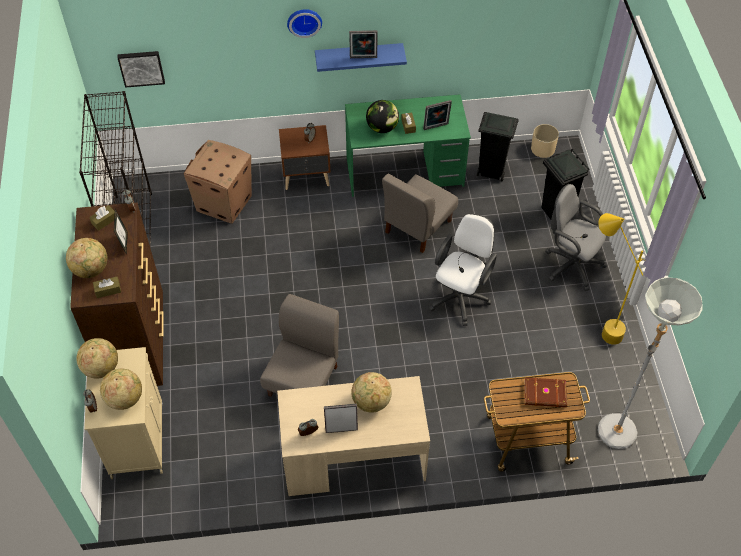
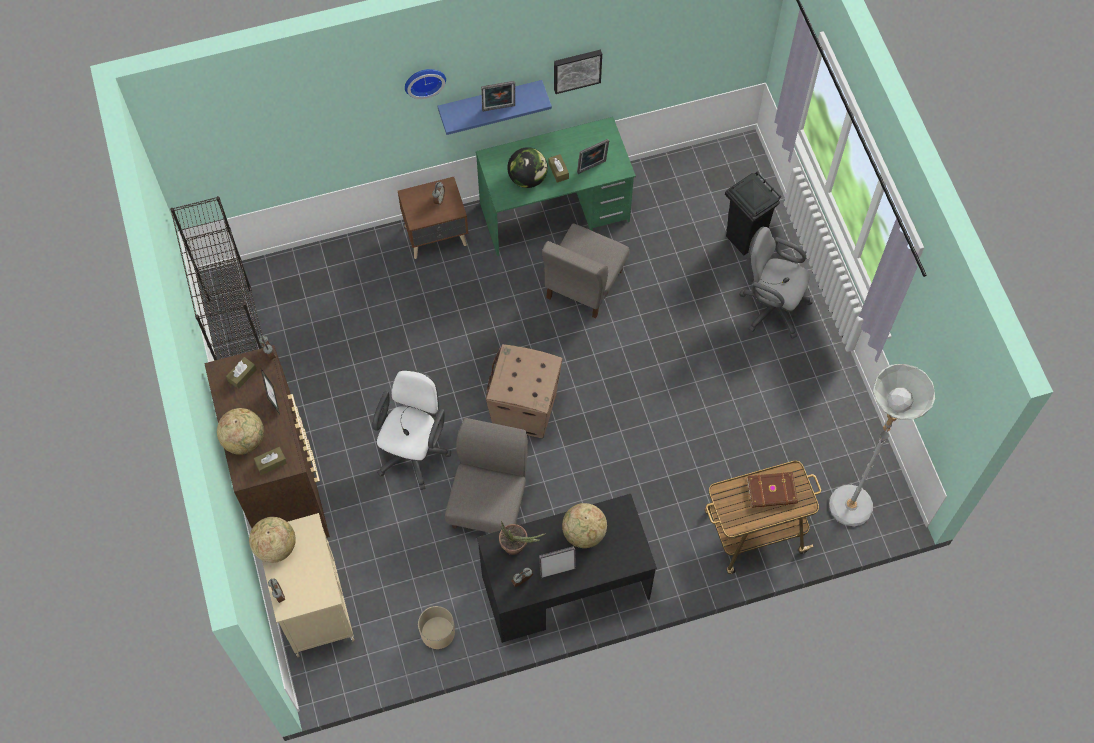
camera: 10 degrees left, 10 degrees up
globe [100,368,142,410] -> none
picture [117,51,165,88] -> picture moved to [554,50,602,94]
cardboard box [183,140,252,224] -> cardboard box moved to [486,344,563,439]
beige desk [277,376,430,496] -> black desk [477,494,657,643]
white office chair [429,214,497,326] -> white office chair moved to [372,369,451,490]
black trash can [477,112,519,181] -> none
beige planter [531,124,559,158] -> beige planter moved to [418,606,455,649]
yellow floor lamp [598,213,643,345] -> none
none -> potted plant [499,521,546,555]

